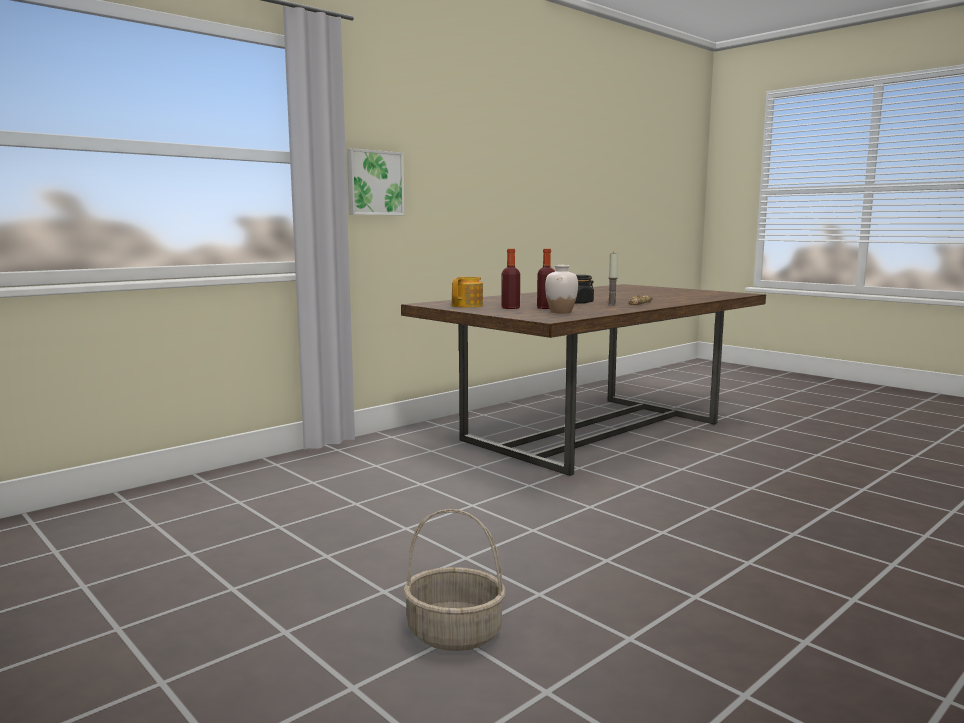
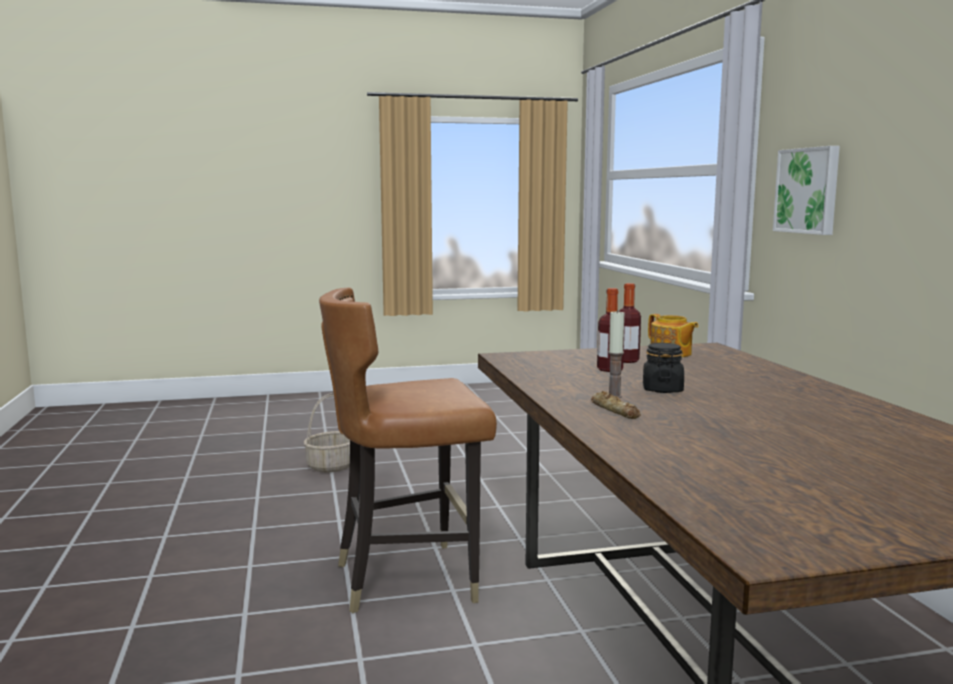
camera: 120 degrees right, 0 degrees up
white vase [545,265,578,314] -> none
none -> brown chair [319,287,497,613]

